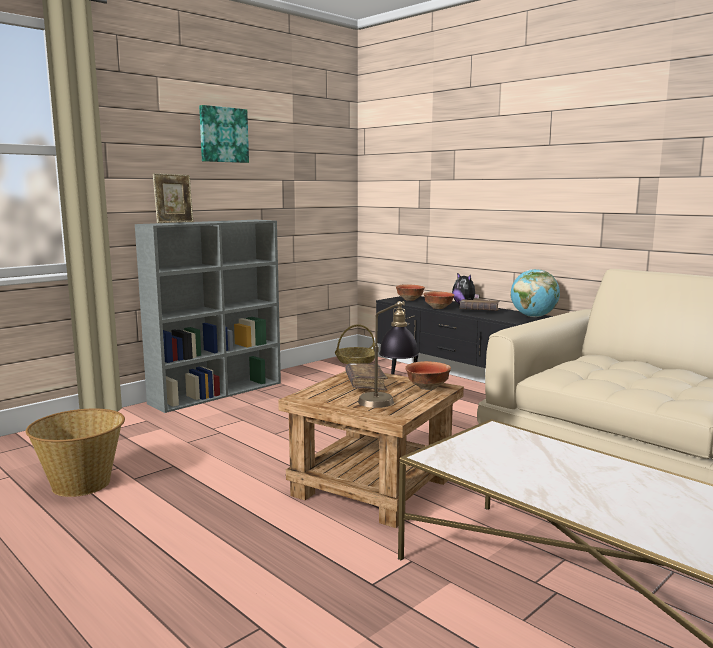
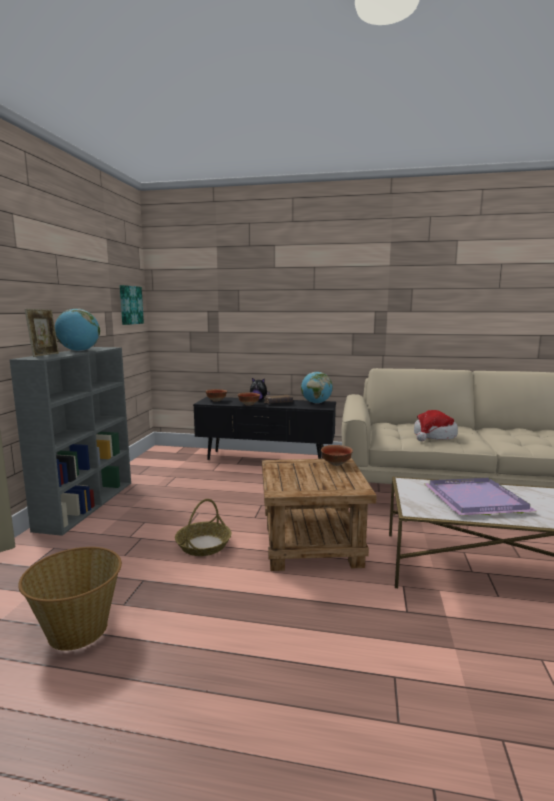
camera: 35 degrees left, 0 degrees up
picture [199,105,249,163] -> picture moved to [120,285,144,325]
basket [335,324,375,364] -> basket moved to [175,499,231,556]
brown book [345,363,388,391] -> none
table lamp [358,301,418,408] -> none
none -> globe [55,309,100,351]
none -> hat [414,410,458,441]
none -> purple tray [424,478,538,516]

